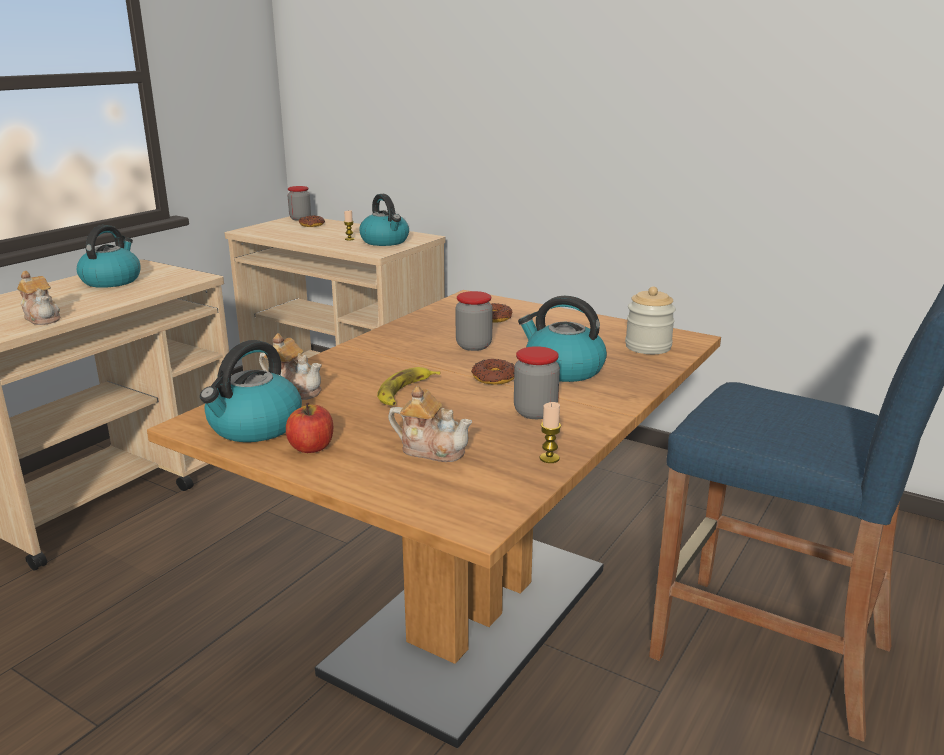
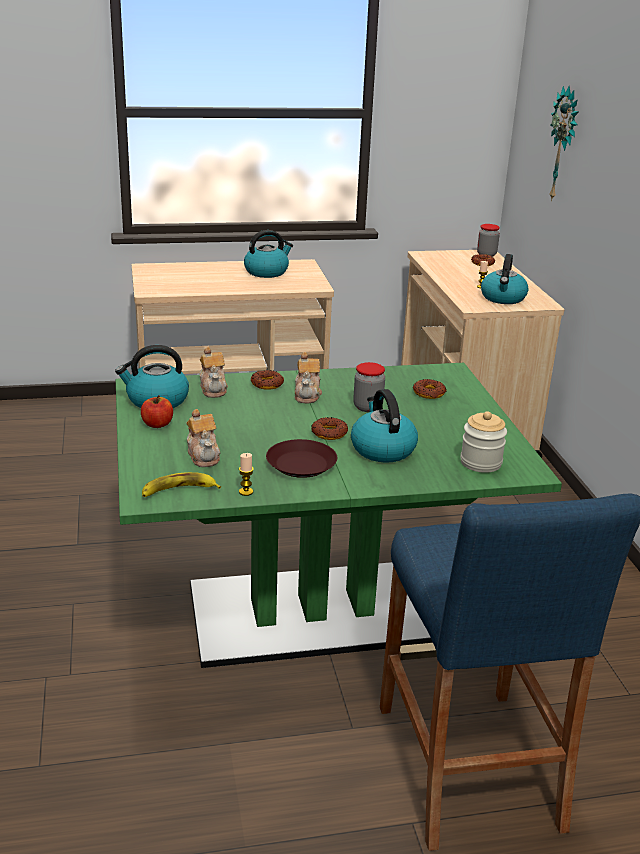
camera: 45 degrees right, 5 degrees up
teapot [17,271,60,325] -> teapot moved to [295,352,322,403]
brown dining table [147,290,721,749] -> green dining table [116,363,562,668]
banana [377,367,440,405] -> banana moved to [142,472,221,497]
jar [514,346,560,419] -> brown plate [266,439,337,478]
none -> donut [251,370,284,390]
none -> wall clock [549,86,579,202]

